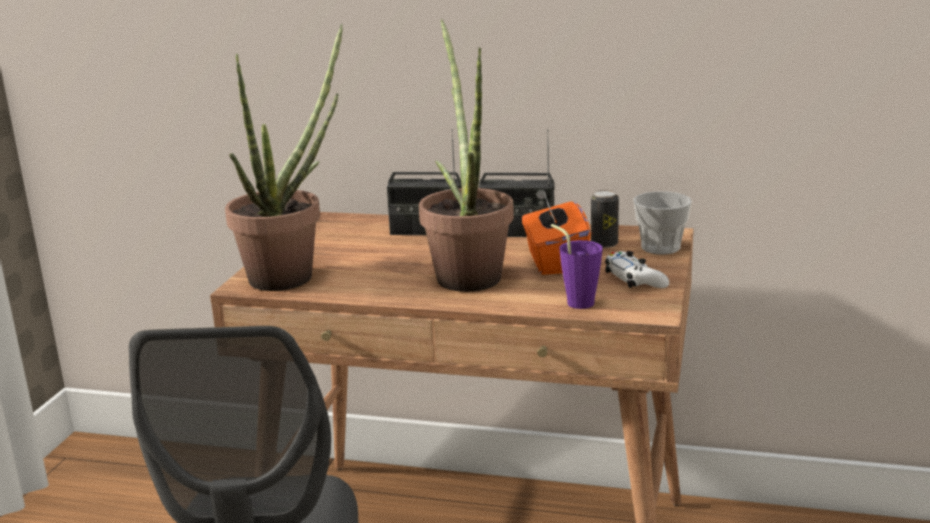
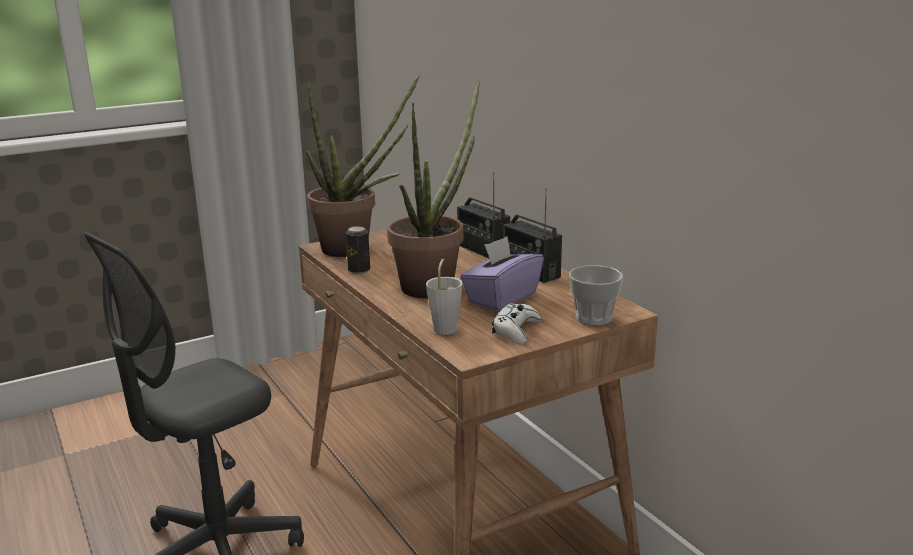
camera: 45 degrees right, 0 degrees up
orange tissue box [522,190,591,275] -> purple tissue box [461,236,544,311]
purple cup [551,224,603,309] -> grey cup [426,258,463,335]
can [591,190,619,248] -> can moved to [346,226,370,274]

